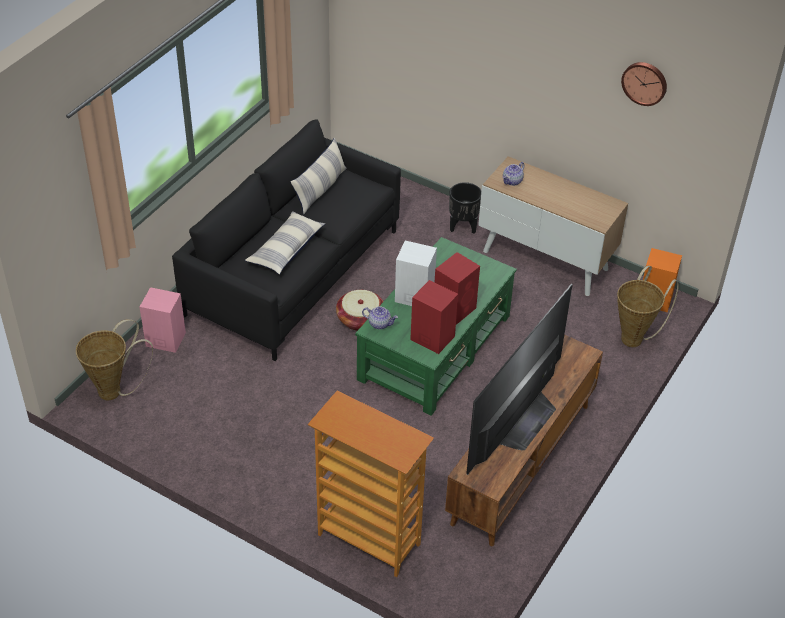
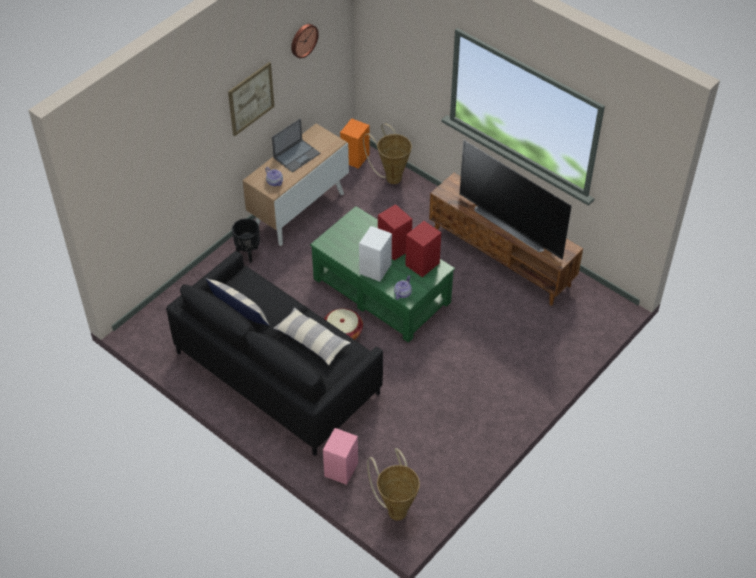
camera: 80 degrees left, 5 degrees up
bookcase [308,391,434,577] -> none
none -> picture [228,62,275,136]
none -> laptop [272,119,320,172]

